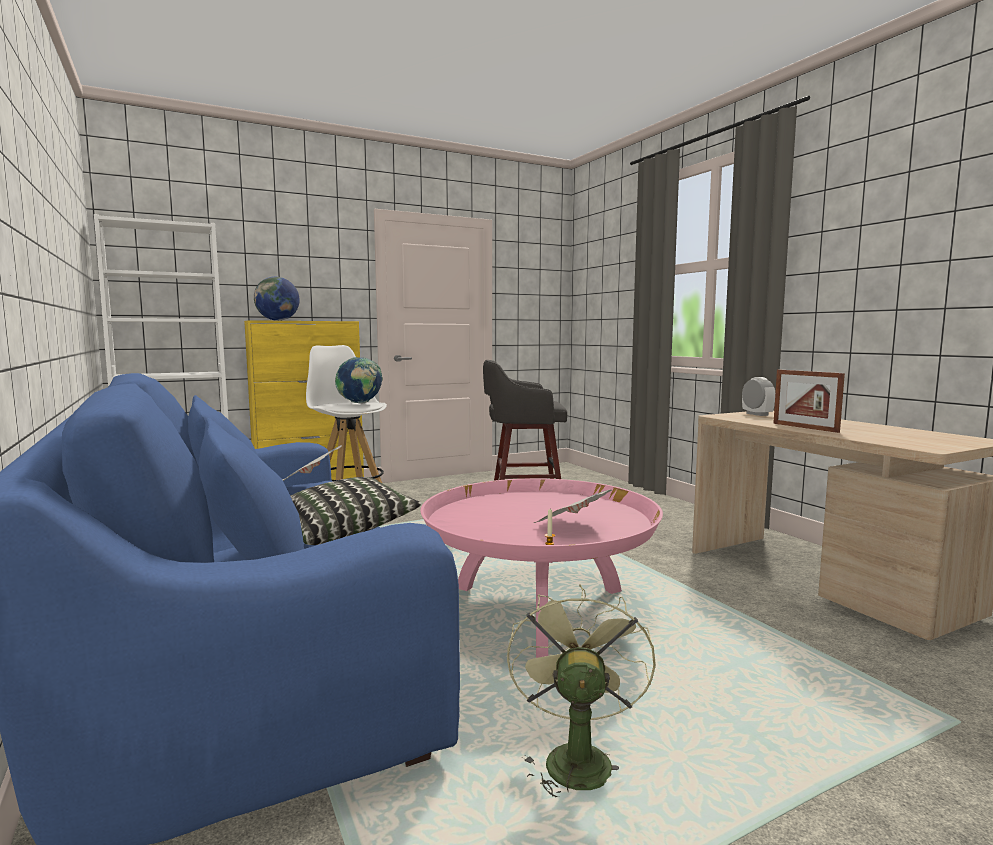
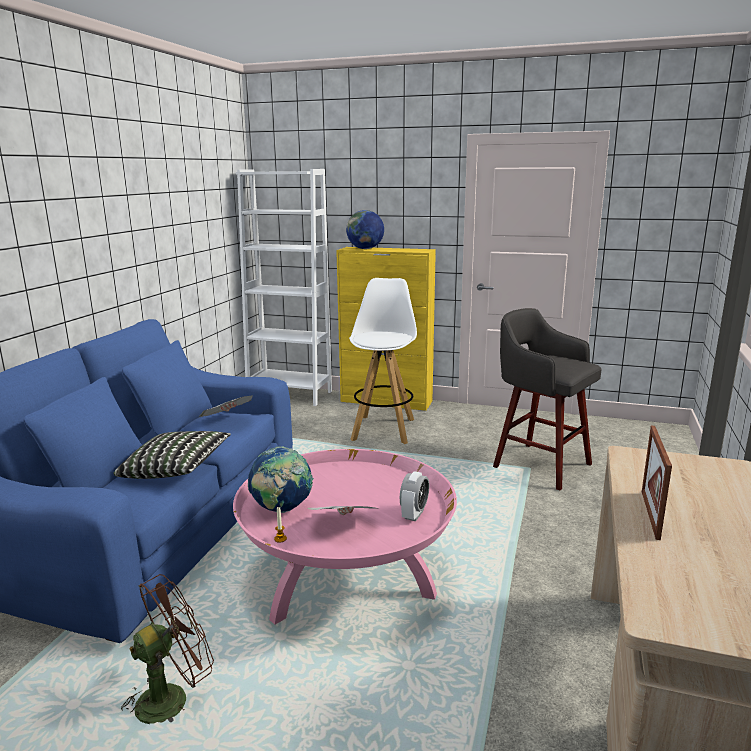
camera: 45 degrees right, 10 degrees up
globe [335,357,383,404] -> globe moved to [248,446,314,513]
green fan [507,584,656,797] -> brown fan [121,574,214,724]
alarm clock [742,377,775,416] -> alarm clock moved to [400,471,429,521]

